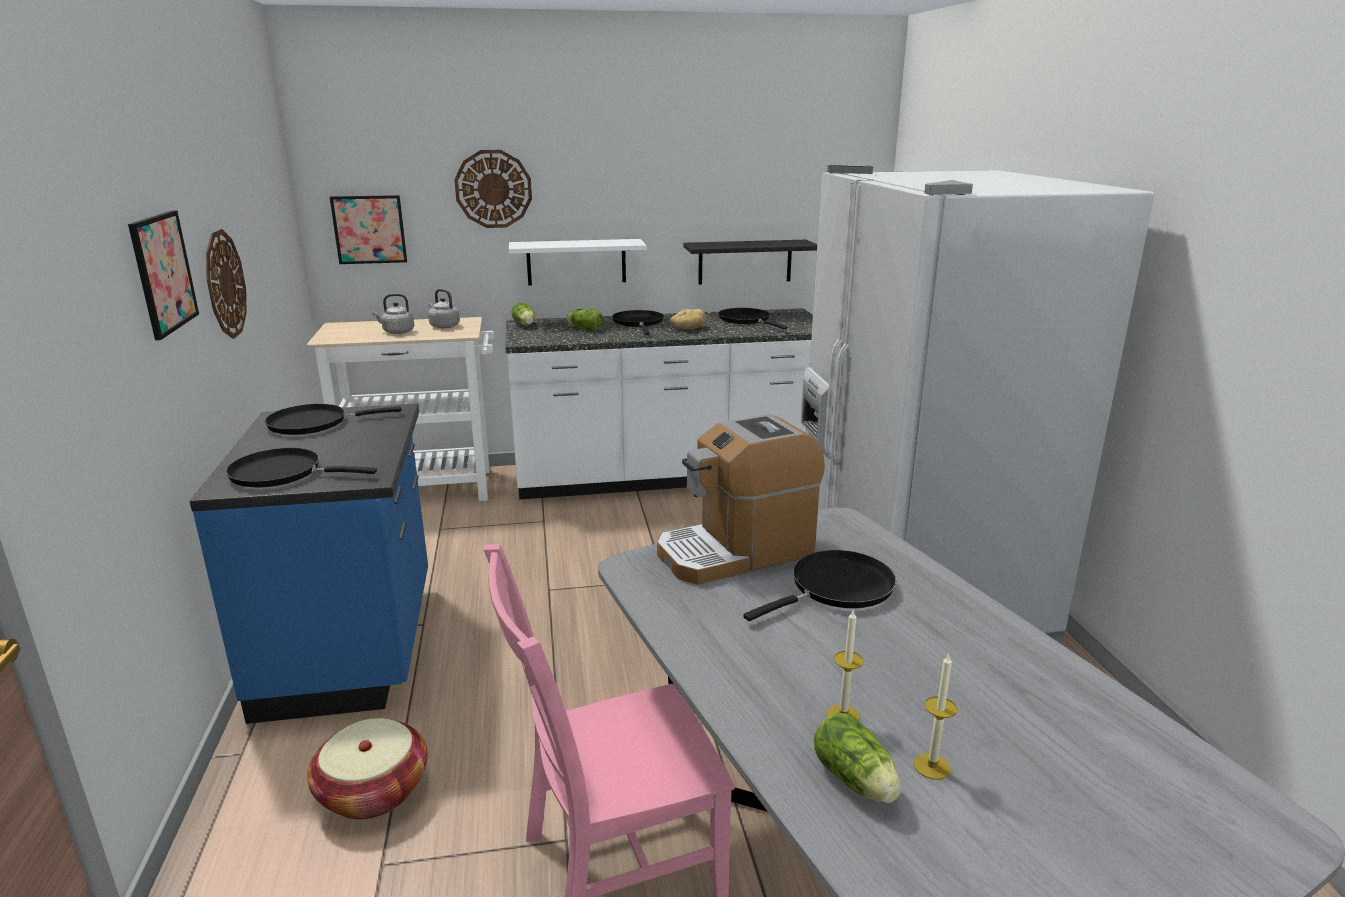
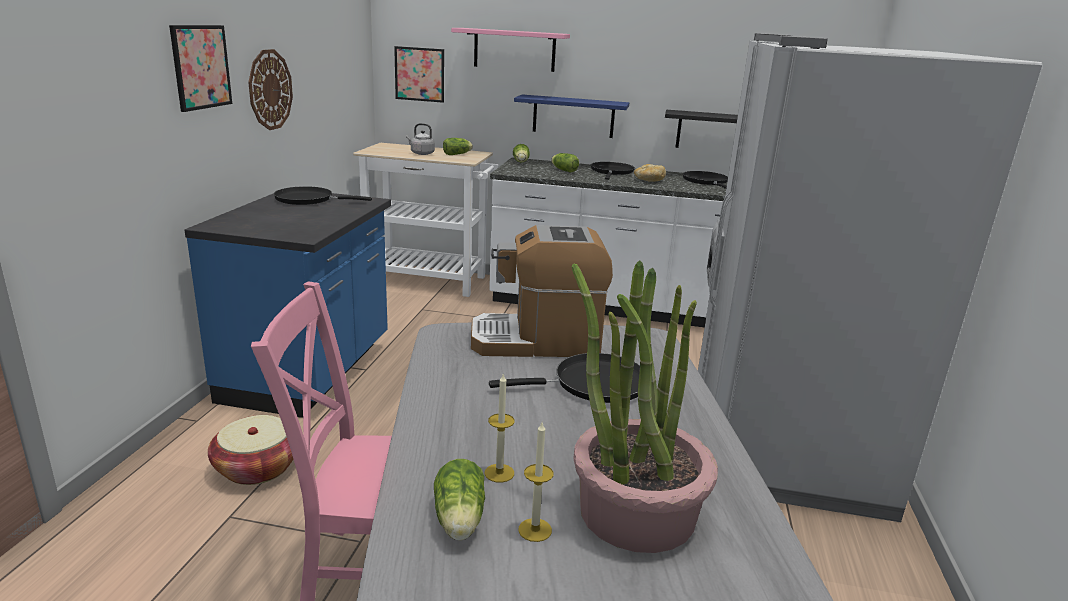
camera: 20 degrees right, 0 degrees up
black frying pan [226,448,377,487] -> none
grey kettle [428,289,460,328] -> lettuce [443,138,473,155]
wall clock [454,150,532,228] -> pink shelf [451,28,570,72]
white shelf [509,239,647,285] -> blue shelf [514,94,629,138]
none -> potted plant [571,260,718,553]

